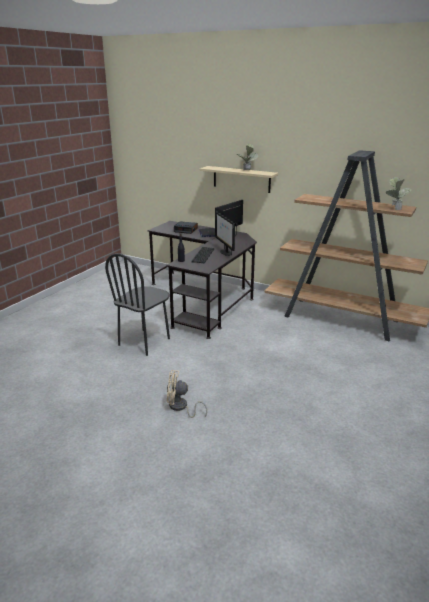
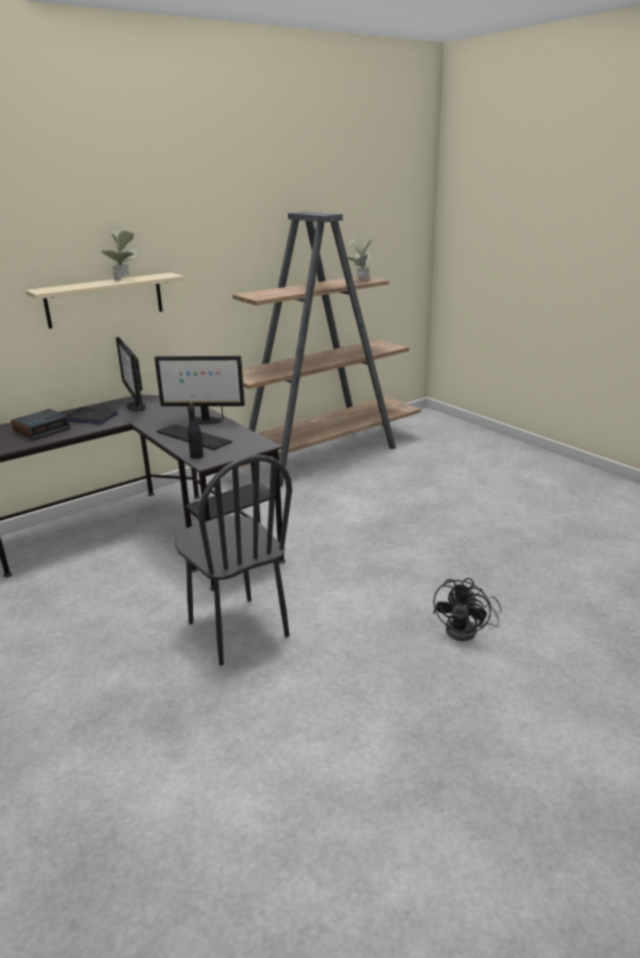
camera: 65 degrees left, 0 degrees up
beige fan [167,370,207,418] -> black fan [433,578,502,641]

